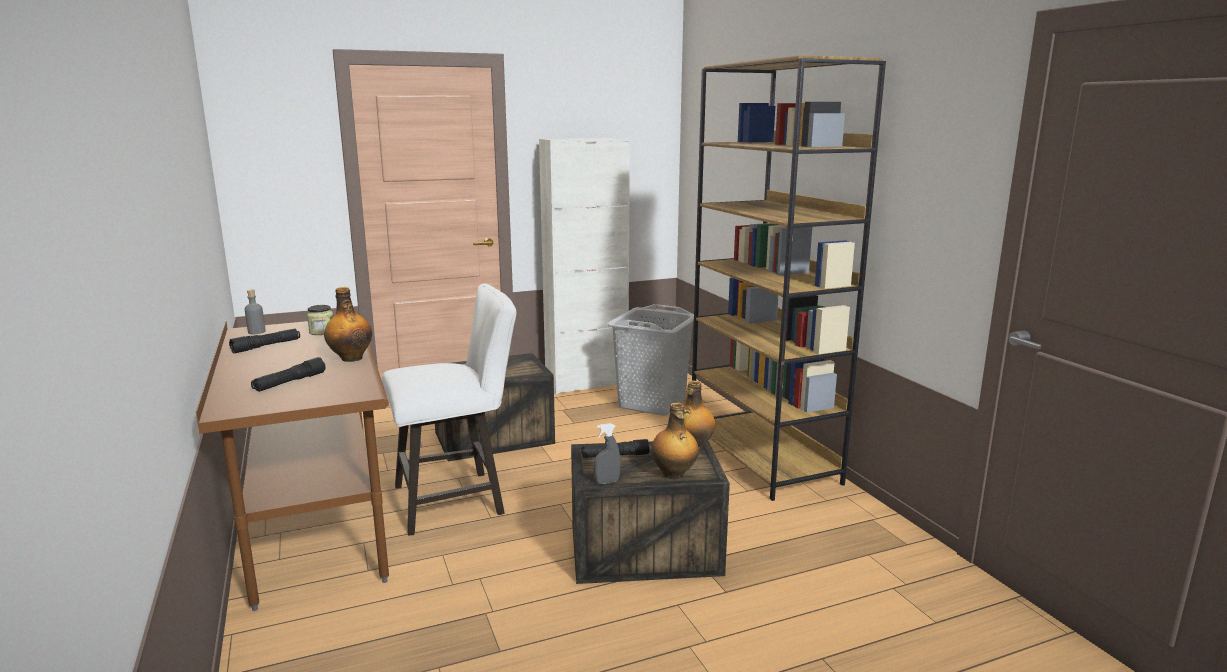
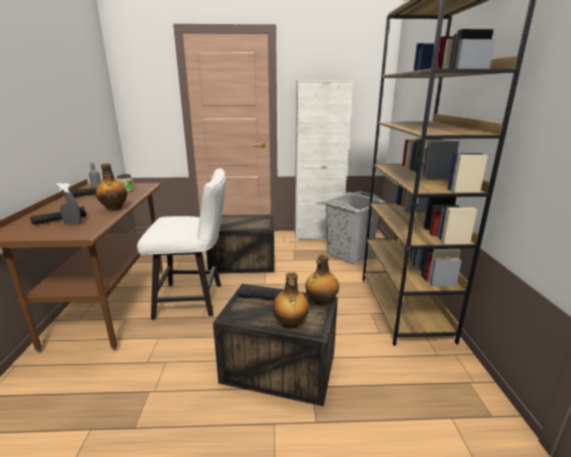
camera: 20 degrees right, 5 degrees up
grey spray bottle [594,423,620,484] -> grey spray bottle moved to [56,183,82,225]

